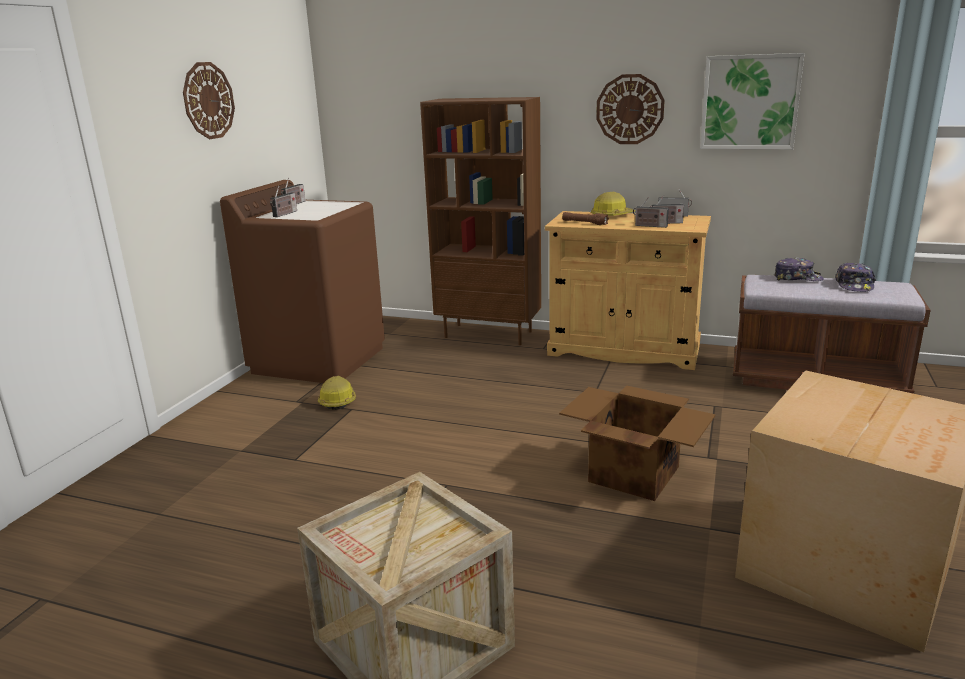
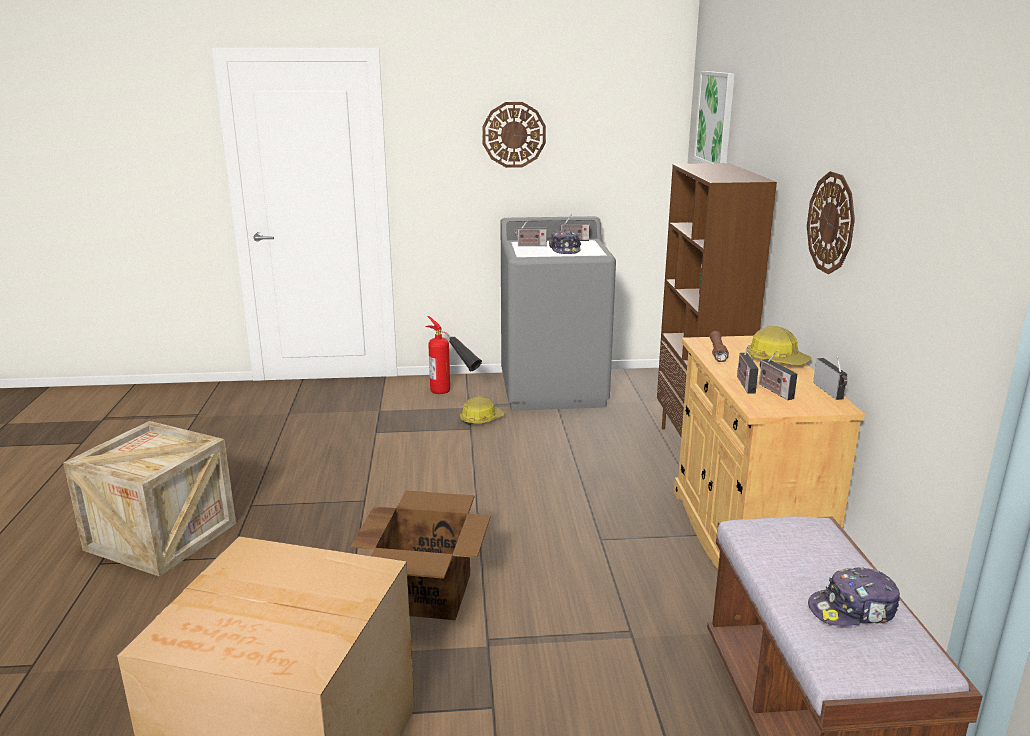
camera: 65 degrees right, 0 degrees up
brown washing machine [220,180,385,383] -> grey washing machine [501,216,616,411]
picture [700,53,805,149] -> picture moved to [693,71,735,164]
cap [774,257,824,281] -> cap moved to [549,230,581,254]
none -> fire extinguisher [426,316,482,394]

